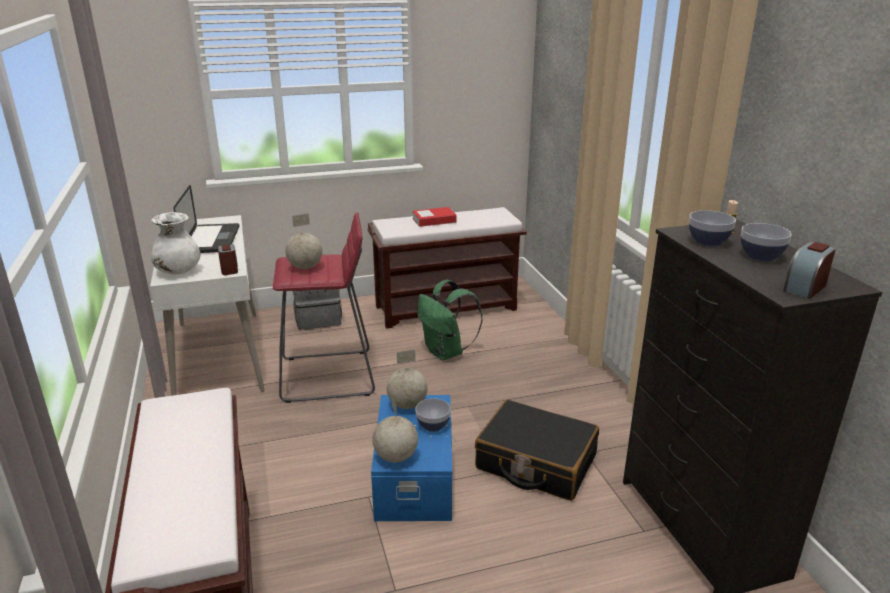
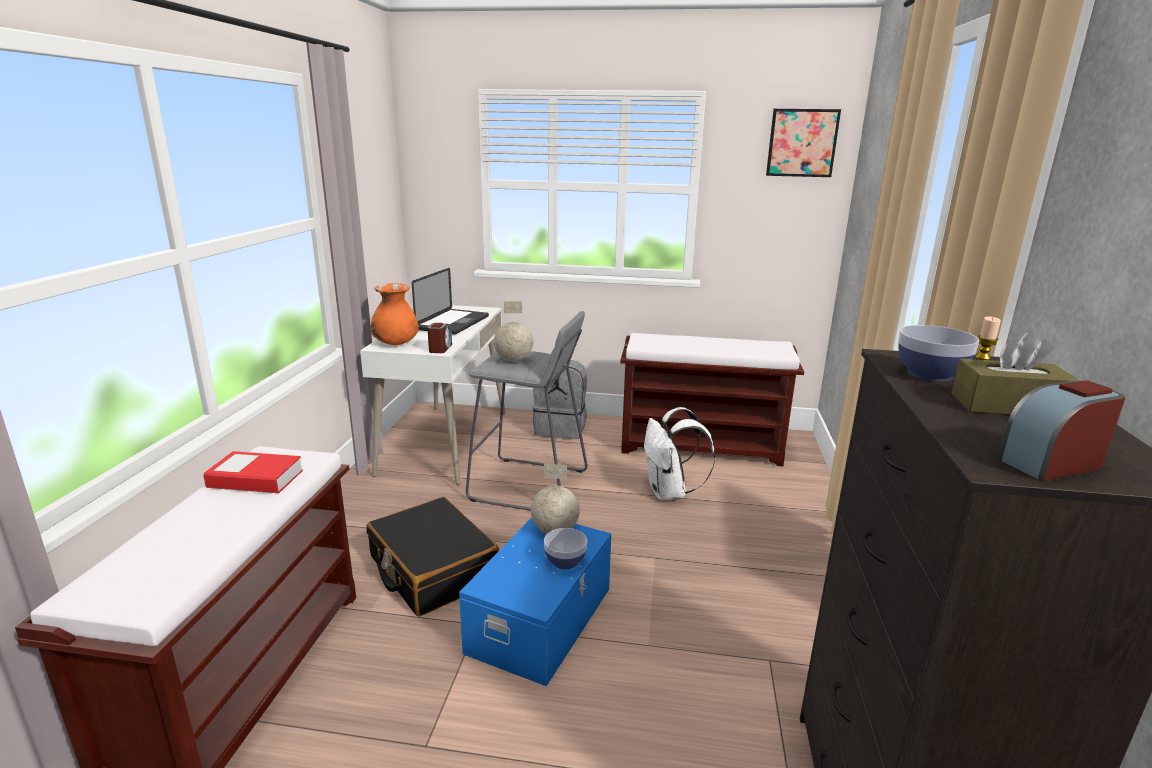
camera: 25 degrees right, 5 degrees down
white vase [151,212,201,274] -> orange vase [371,283,419,345]
red stool [273,212,375,403] -> grey stool [466,311,588,511]
globe [373,395,418,462] -> none
book [412,207,456,227] -> book moved to [203,451,303,493]
green backpack [417,280,483,360] -> white backpack [644,407,715,500]
black suitcase [475,400,599,501] -> black suitcase moved to [366,497,499,616]
bowl [741,223,792,261] -> brown tissue box [951,332,1080,415]
none -> picture [766,109,841,177]

